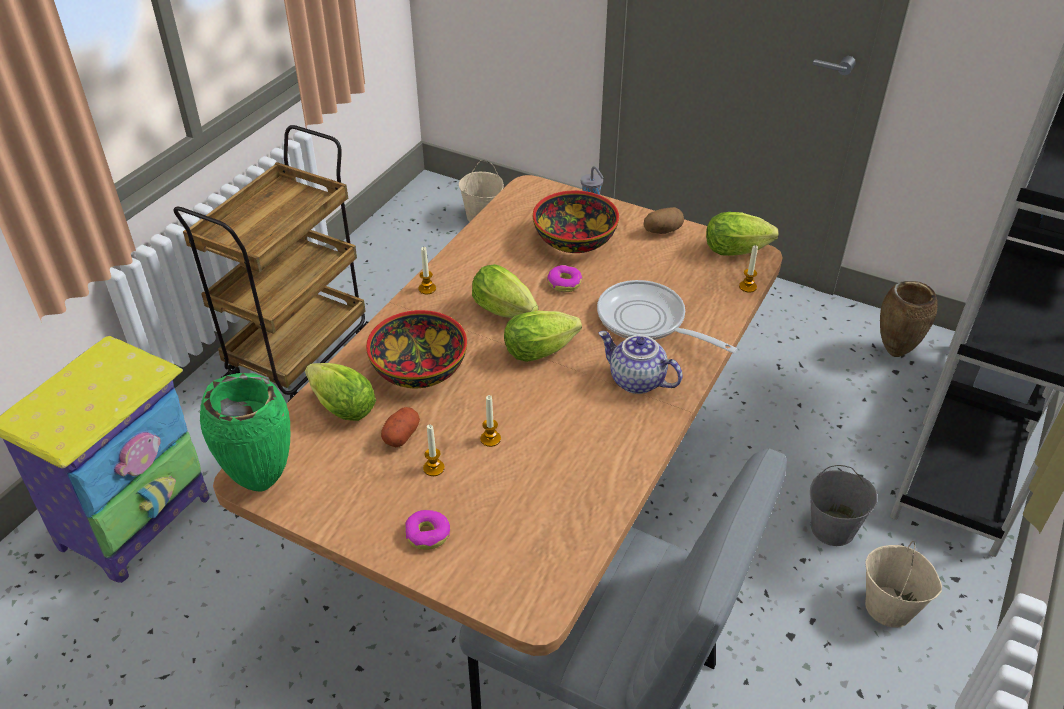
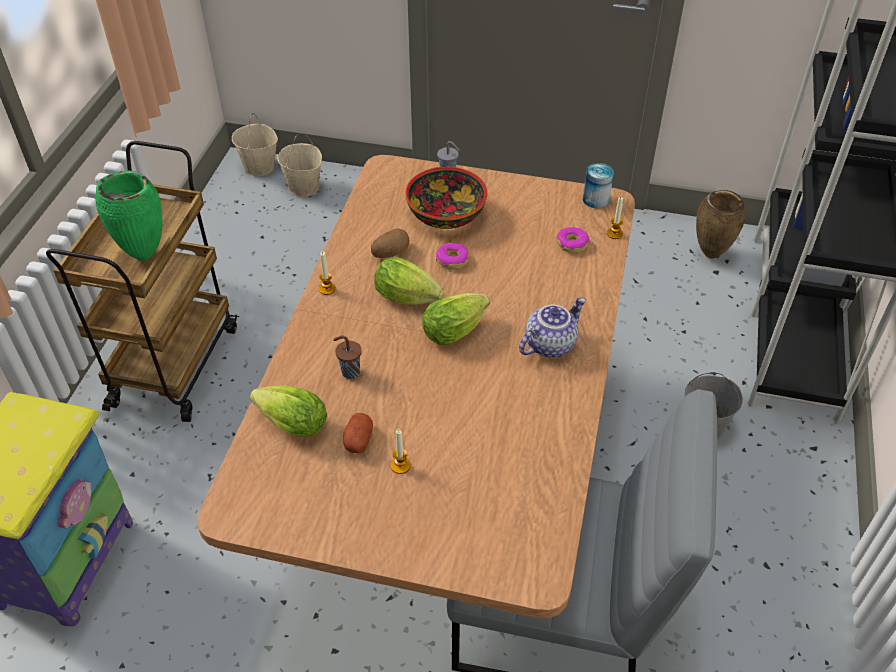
camera: 15 degrees left, 5 degrees up
green vase [200,373,290,491] -> green vase moved to [95,170,162,261]
bowl [366,310,467,388] -> brown cup [333,335,362,379]
donut [405,510,450,550] -> donut moved to [557,227,589,253]
candle [480,395,501,447] -> none
frying pan [597,280,737,353] -> none
teapot [598,331,683,394] -> teapot turned 120 degrees clockwise [519,298,586,358]
potato [644,207,684,234] -> potato moved to [371,228,410,258]
lettuce [706,212,779,256] -> can [583,163,614,208]
beige bucket [865,541,942,628] -> beige bucket moved to [232,113,278,176]

